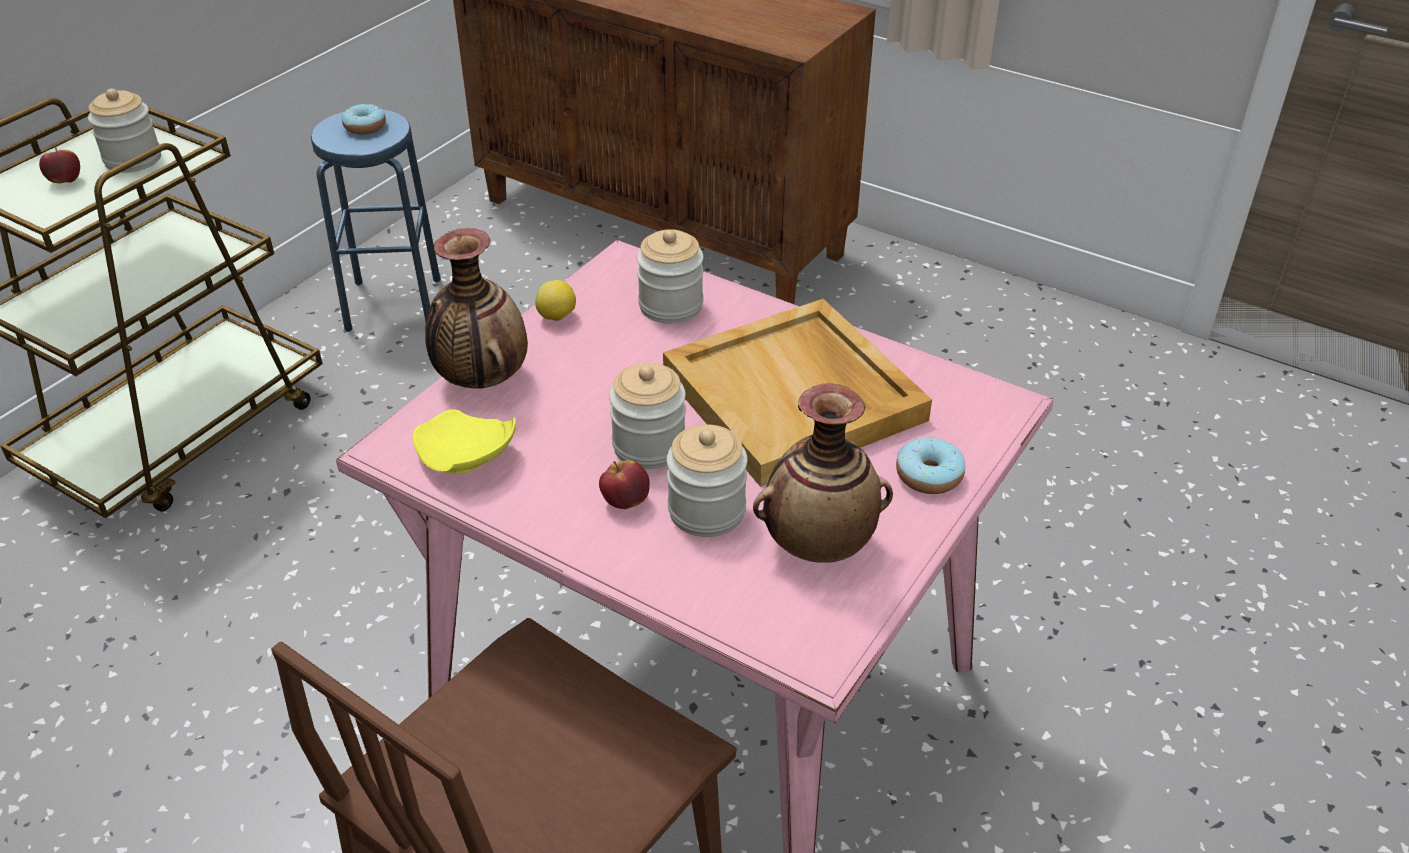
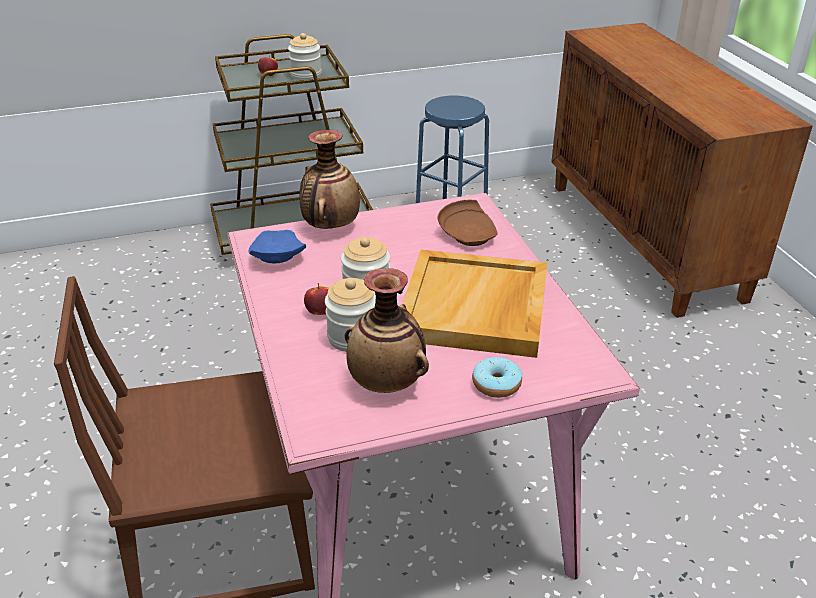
camera: 40 degrees right, 5 degrees down
donut [342,104,386,134] -> none
yellow plate [412,409,516,474] -> blue plate [248,230,306,263]
lemon [535,280,576,321] -> none
jar [637,229,703,324] -> brown plate [437,200,498,246]

